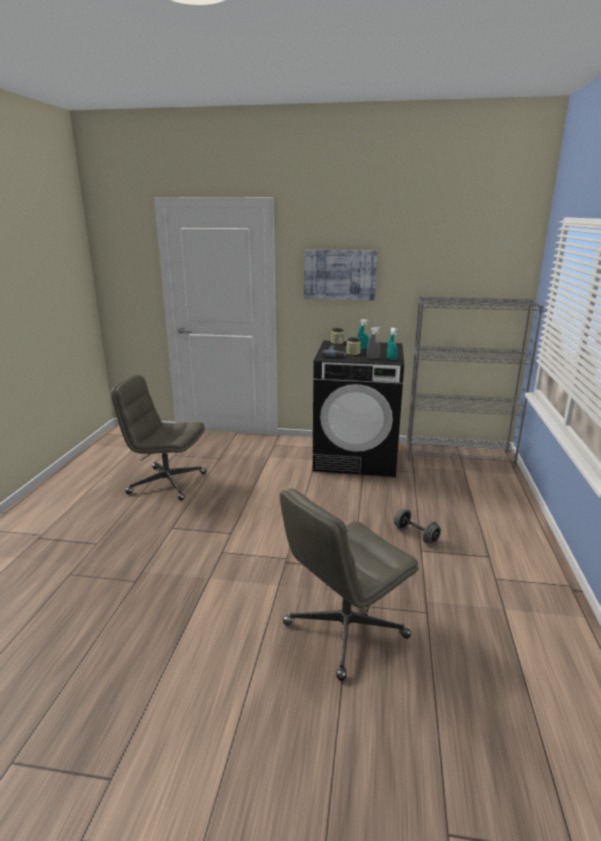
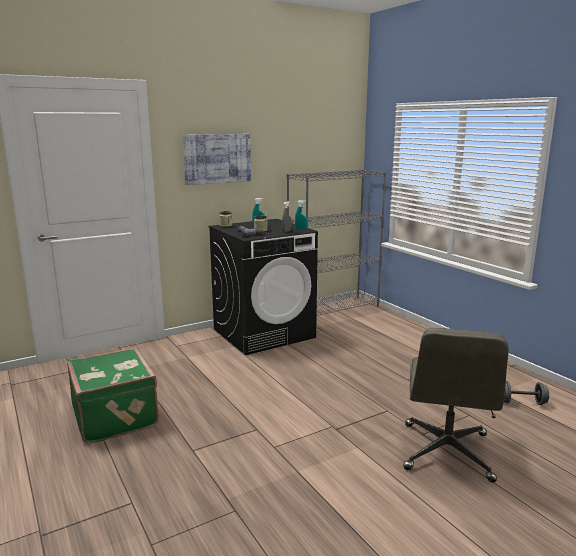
camera: 40 degrees left, 5 degrees down
grey office chair [111,375,206,500] -> green suitcase [67,347,159,444]
grey dumbbell [394,509,441,544] -> grey dumbbell moved to [504,381,549,405]

